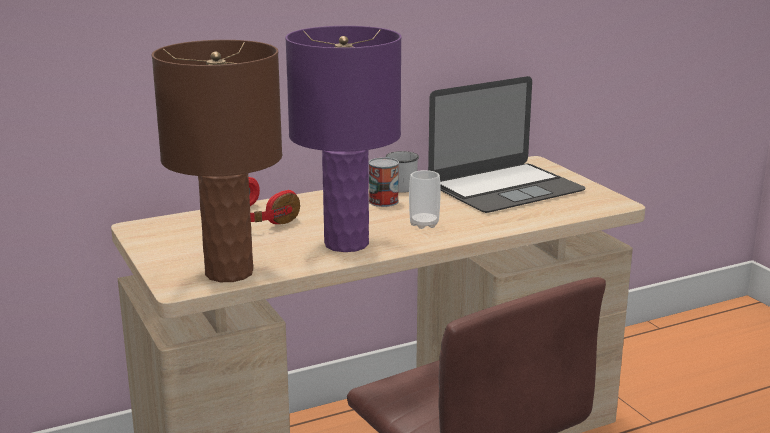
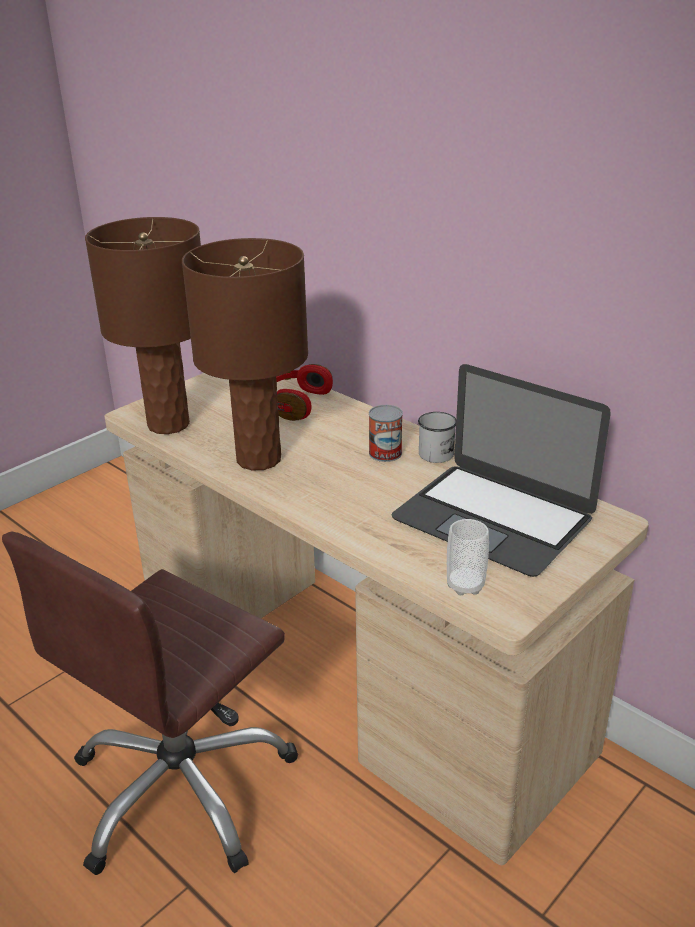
camera: 70 degrees right, 10 degrees up
purple table lamp [285,26,402,252] -> brown table lamp [182,238,308,471]
cup [409,170,441,229] -> cup moved to [447,519,489,595]

